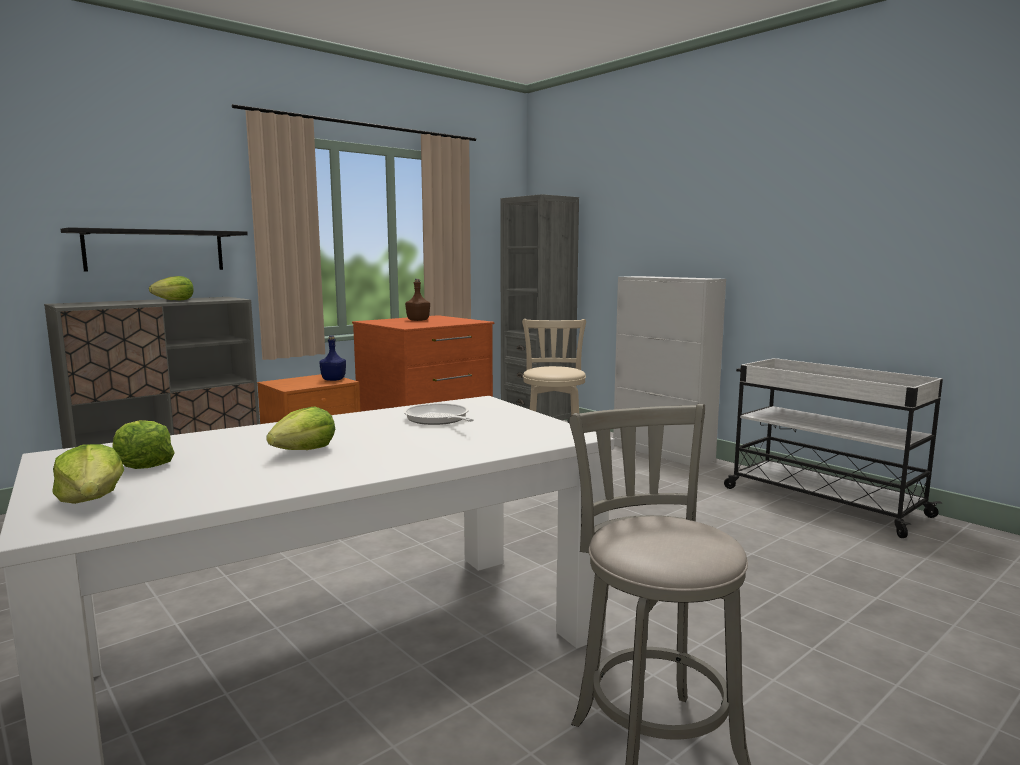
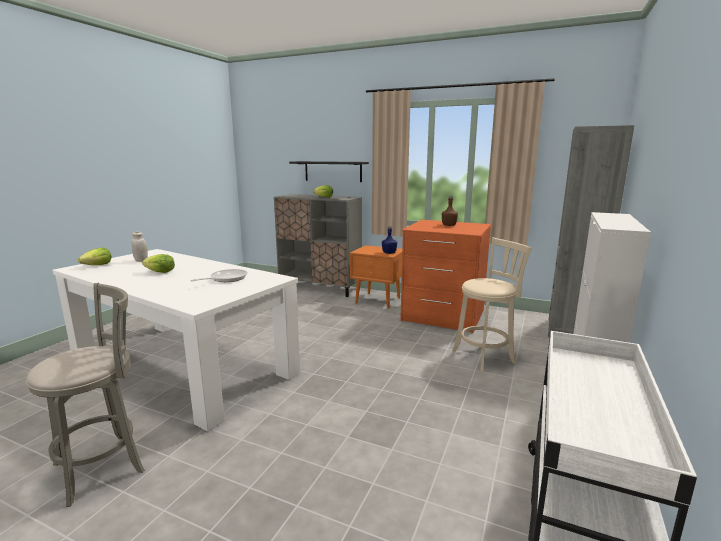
camera: 65 degrees right, 5 degrees up
lettuce [112,420,174,469] -> white jar [131,232,148,262]

